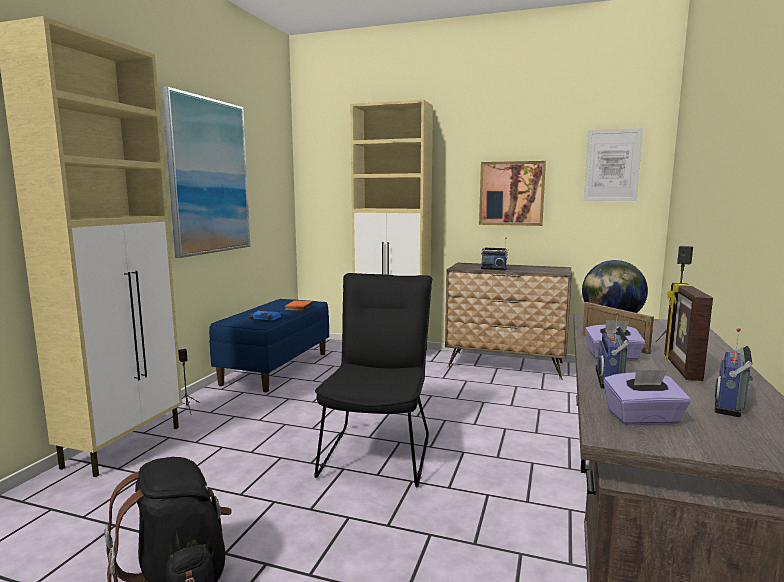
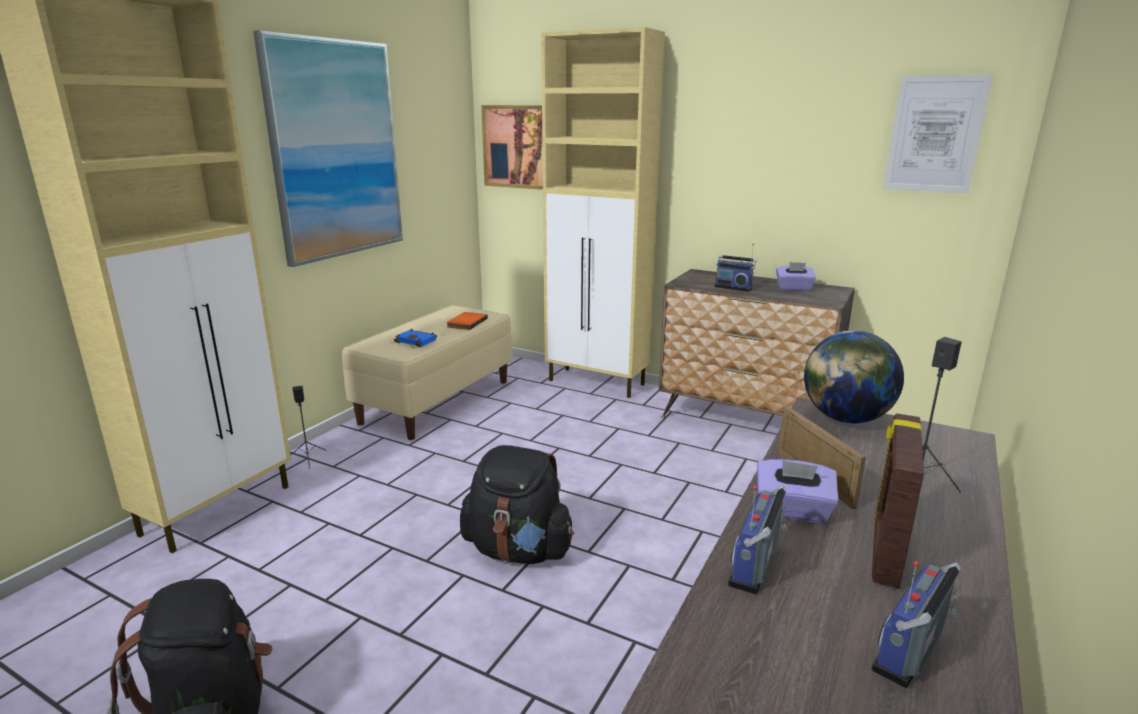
camera: 10 degrees right, 10 degrees up
blue bench [209,299,329,392] -> beige bench [342,305,512,440]
black chair [314,273,432,487] -> black backpack [460,445,574,564]
picture [479,161,546,226] -> picture moved to [481,105,543,190]
purple tissue box [603,369,691,425] -> purple tissue box moved to [776,262,816,291]

